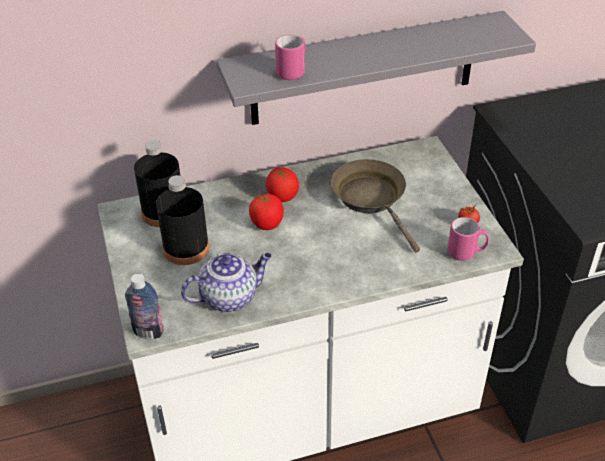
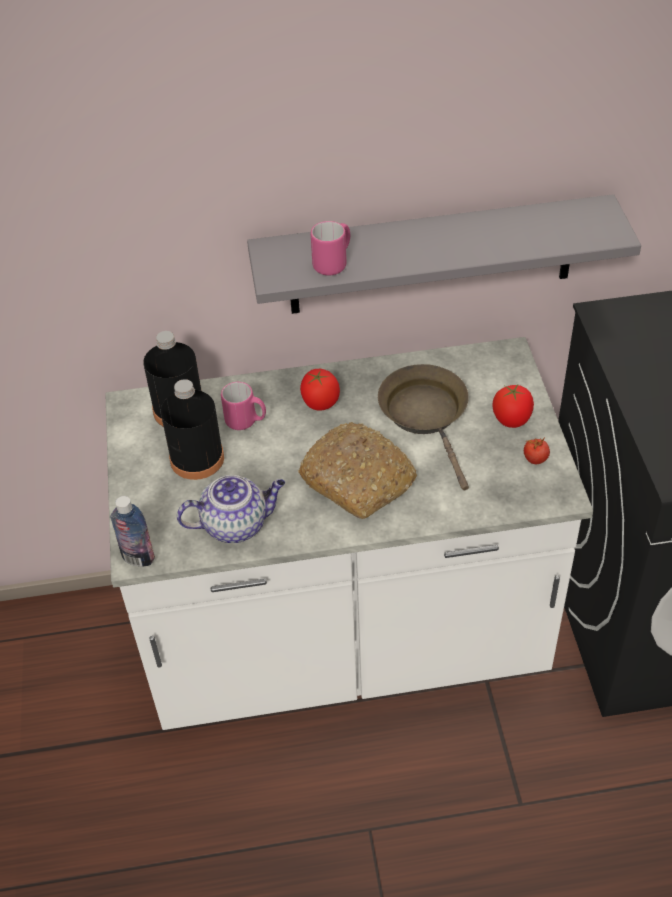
camera: 10 degrees right, 5 degrees up
tomato [249,193,284,230] -> tomato moved to [492,385,534,428]
pink mug [448,217,489,261] -> pink mug moved to [221,382,266,430]
none -> bread [298,422,417,519]

